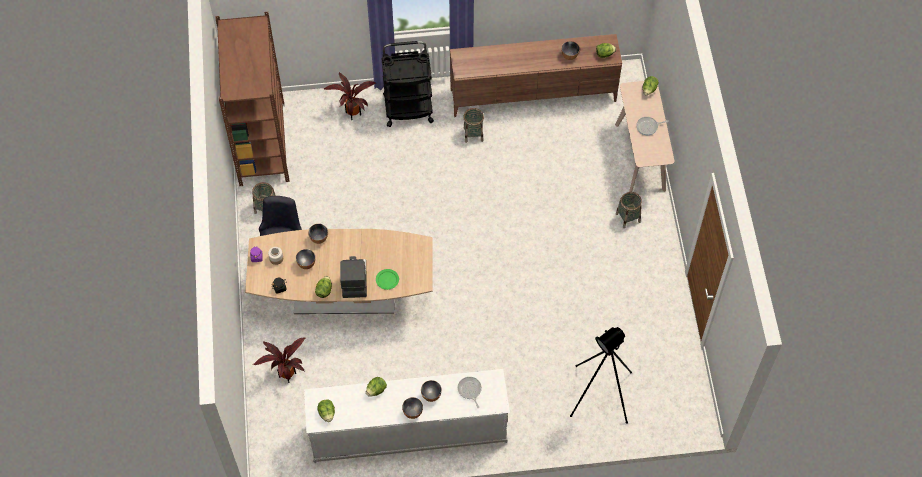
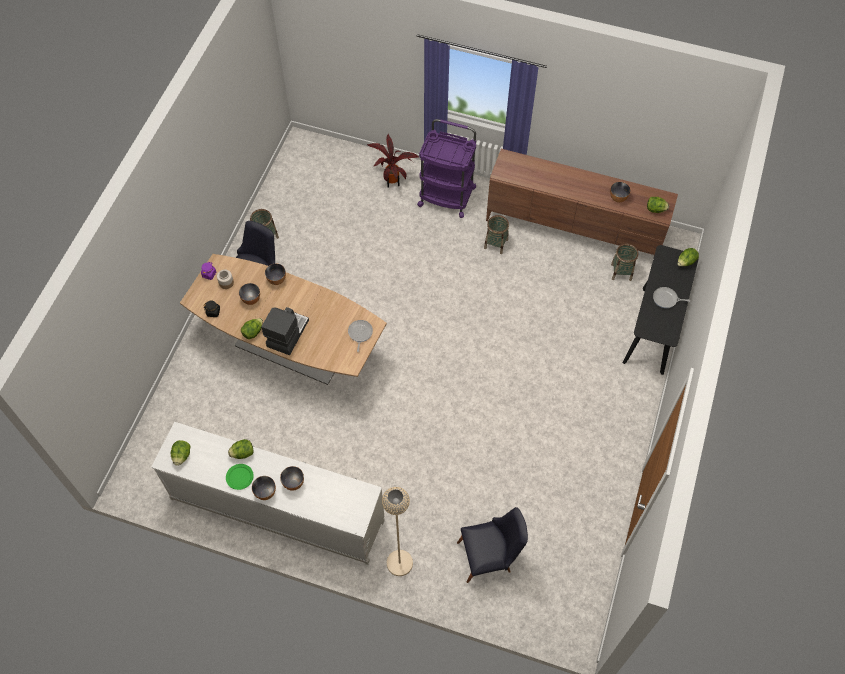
camera: 25 degrees right, 0 degrees up
brown bookcase [215,12,289,186] -> none
potted plant [253,337,305,383] -> none
green plate [376,269,399,290] -> green plate moved to [226,464,254,490]
black cart [381,41,434,127] -> purple cart [417,119,476,218]
frying pan [458,377,482,408] -> frying pan moved to [348,320,373,352]
black floor lamp [570,327,632,424] -> black chair [457,507,528,583]
beige console table [615,81,674,192] -> black console table [622,245,699,375]
basket [616,192,642,228] -> basket moved to [611,244,638,281]
none -> beige floor lamp [382,487,413,576]

